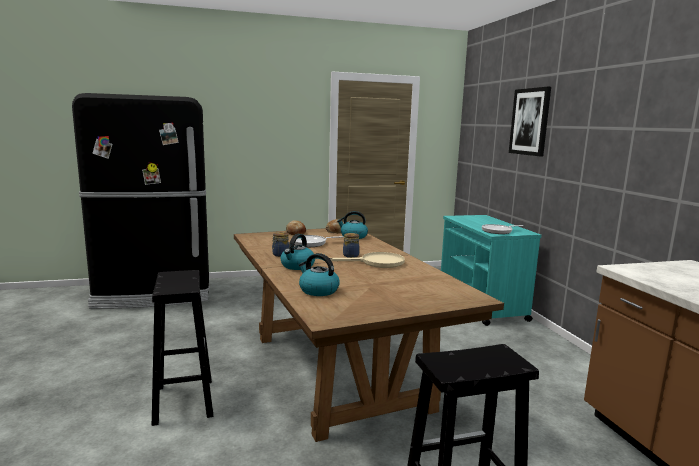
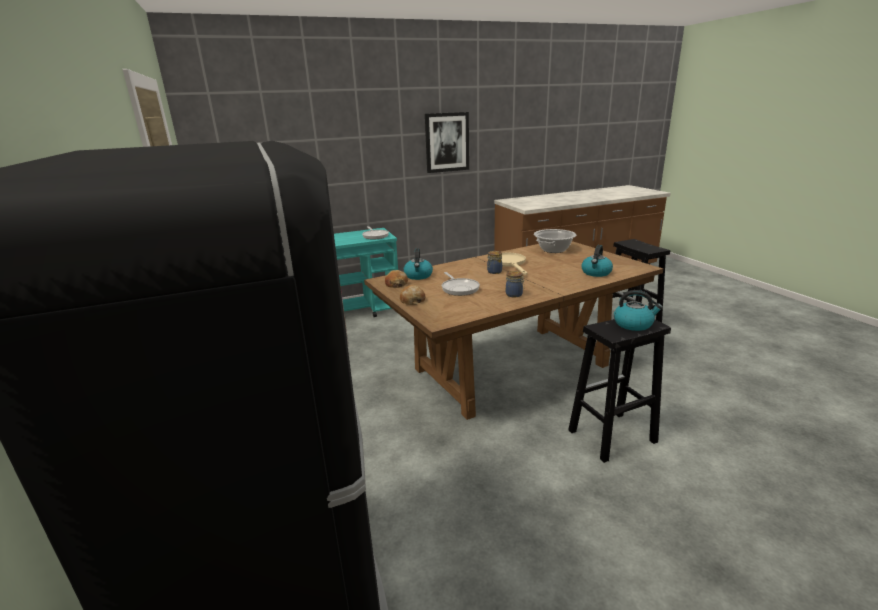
camera: 95 degrees left, 10 degrees up
kettle [280,234,315,270] -> kettle moved to [614,290,663,331]
picture [509,87,551,157] -> picture moved to [425,112,469,173]
none -> cooking pot [534,229,576,253]

